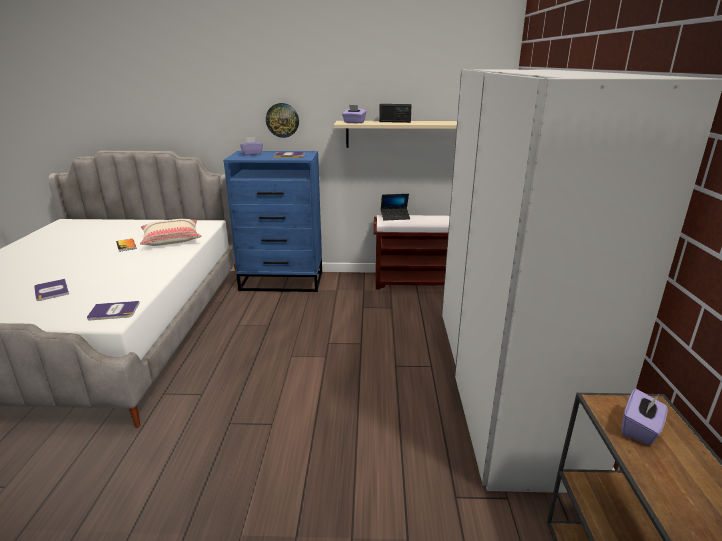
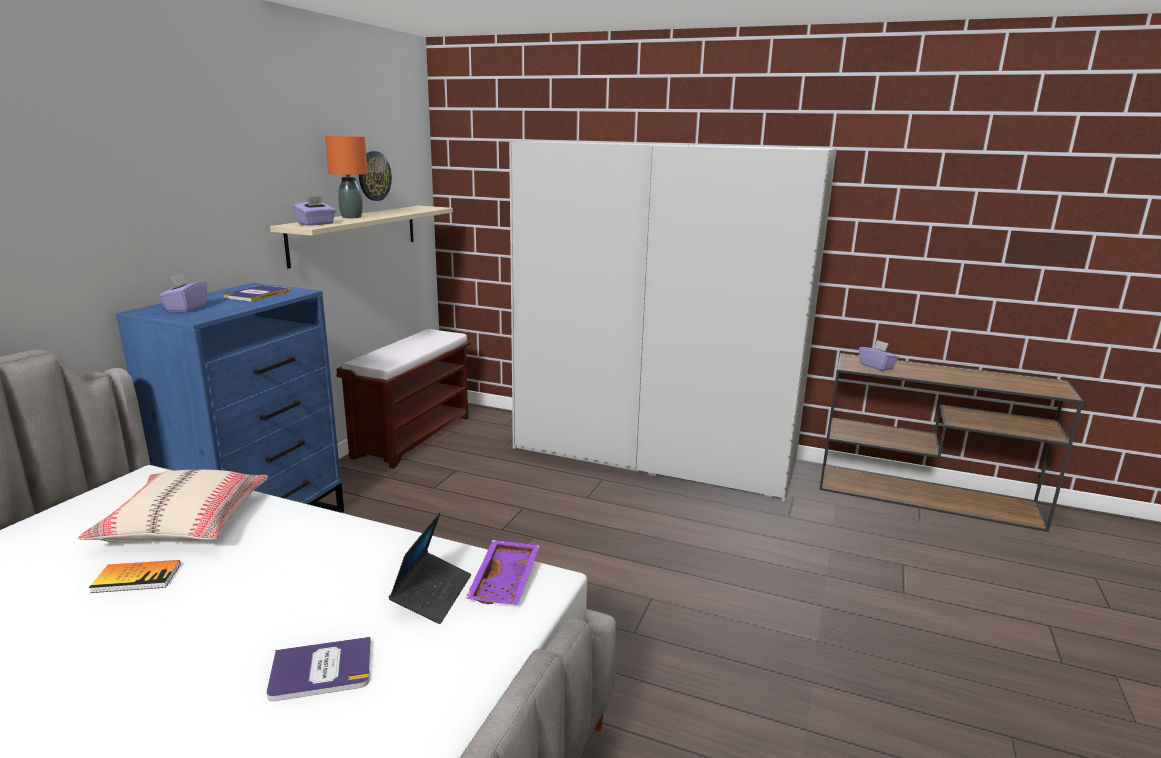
camera: 70 degrees left, 5 degrees down
book [87,301,140,320] -> purple tray [465,540,540,605]
wall clock [266,103,299,138] -> wall clock moved to [359,151,392,201]
radio [379,104,412,123] -> orange table lamp [325,136,368,218]
laptop [381,194,410,221] -> laptop moved to [389,512,471,624]

